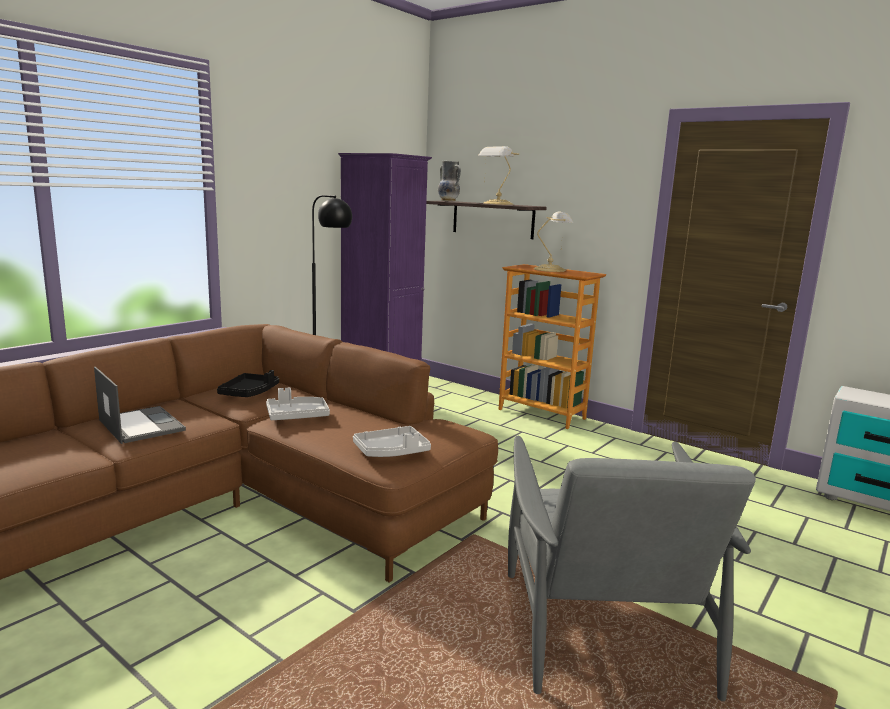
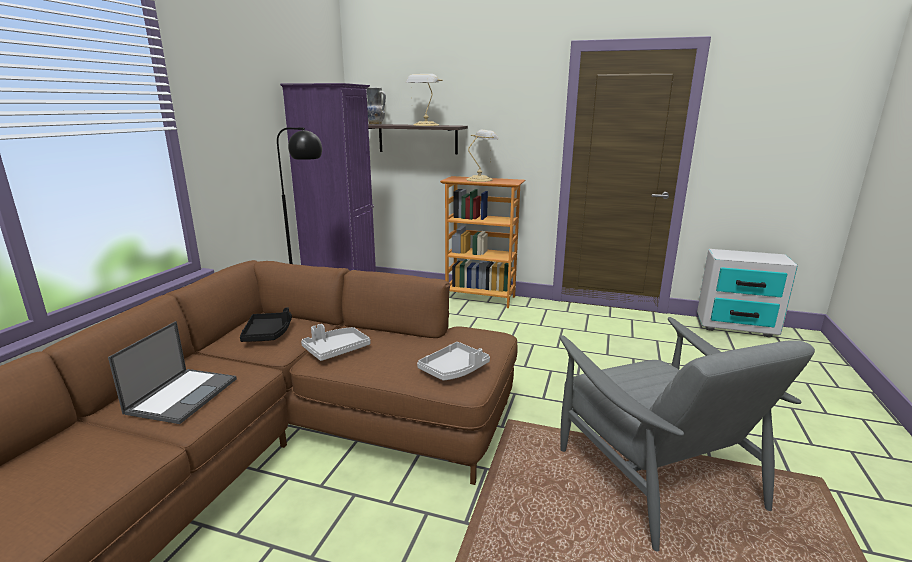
camera: 20 degrees left, 5 degrees up
laptop [94,367,186,444] -> laptop turned 75 degrees clockwise [108,321,237,424]

